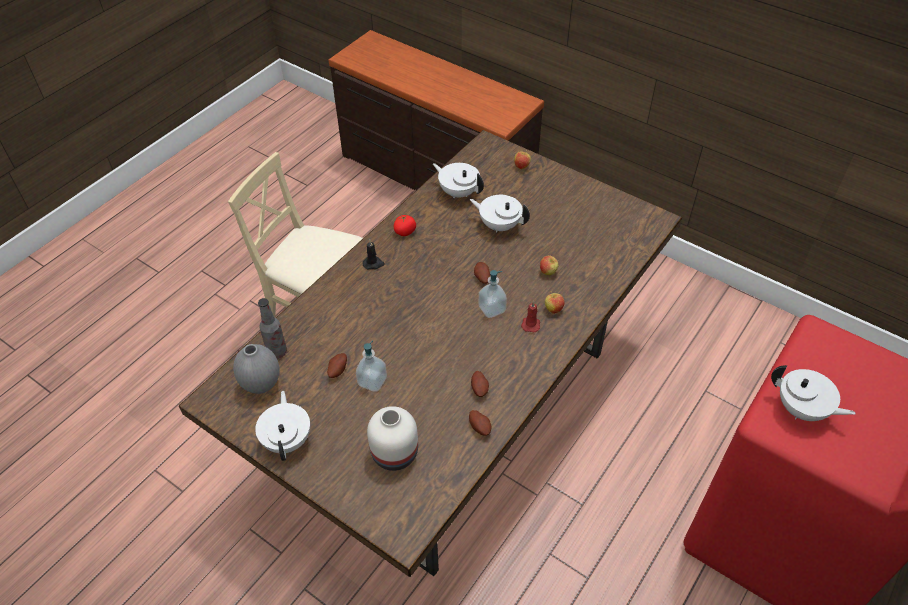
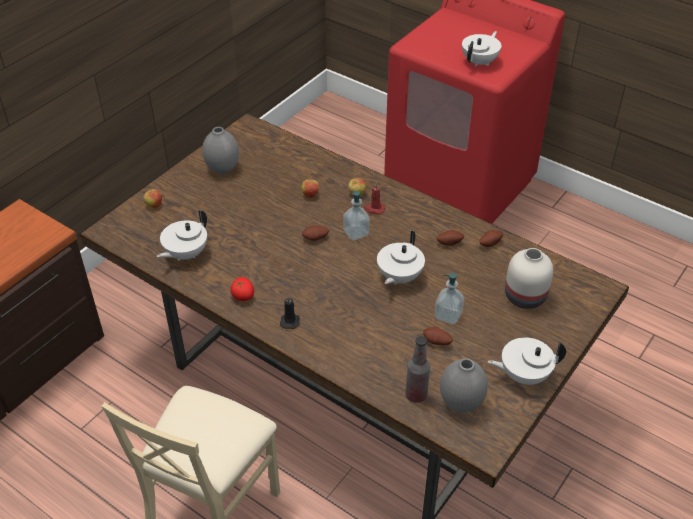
camera: 90 degrees left, 5 degrees down
white teapot [470,195,530,232] -> white teapot moved to [377,231,425,285]
none -> grey vase [202,127,239,174]

